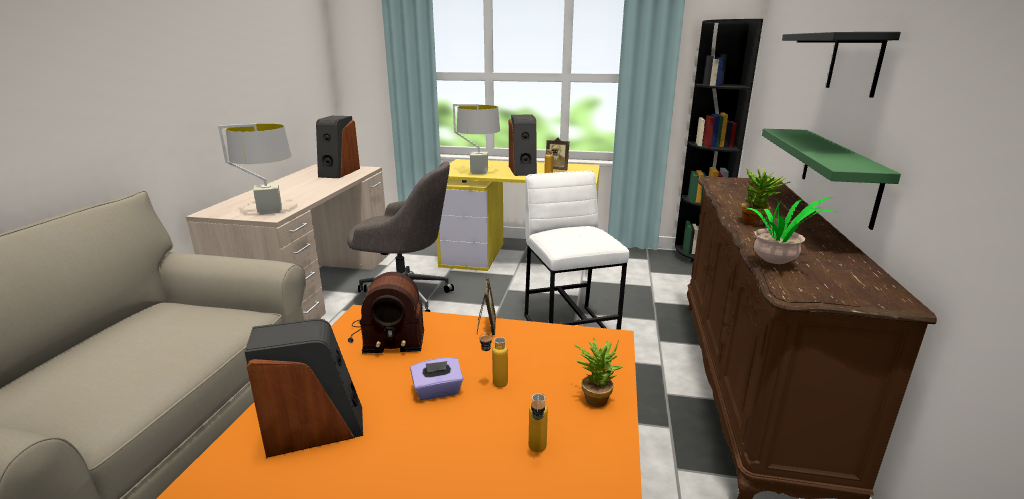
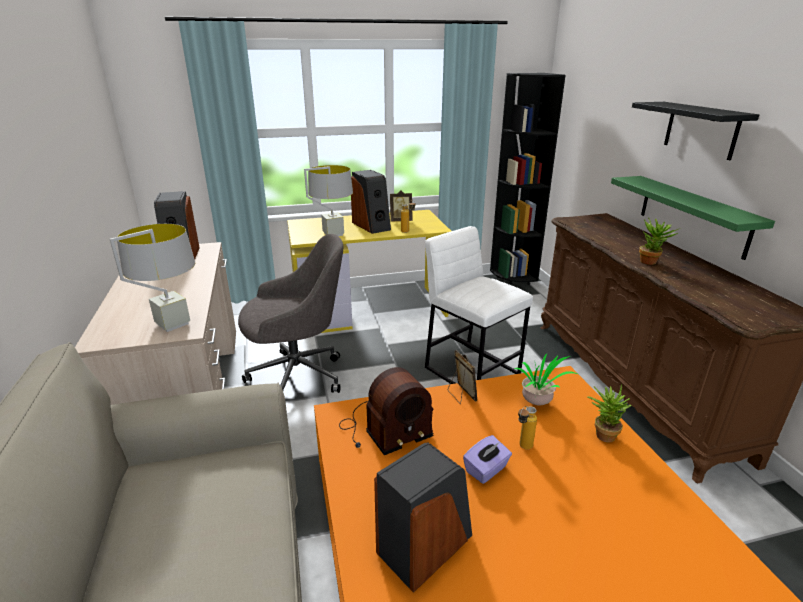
camera: 25 degrees left, 5 degrees up
bottle [529,393,548,452] -> none
potted plant [747,197,836,264] -> potted plant moved to [514,353,577,405]

